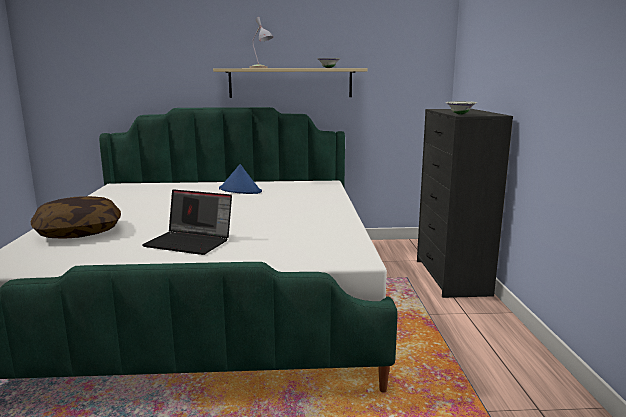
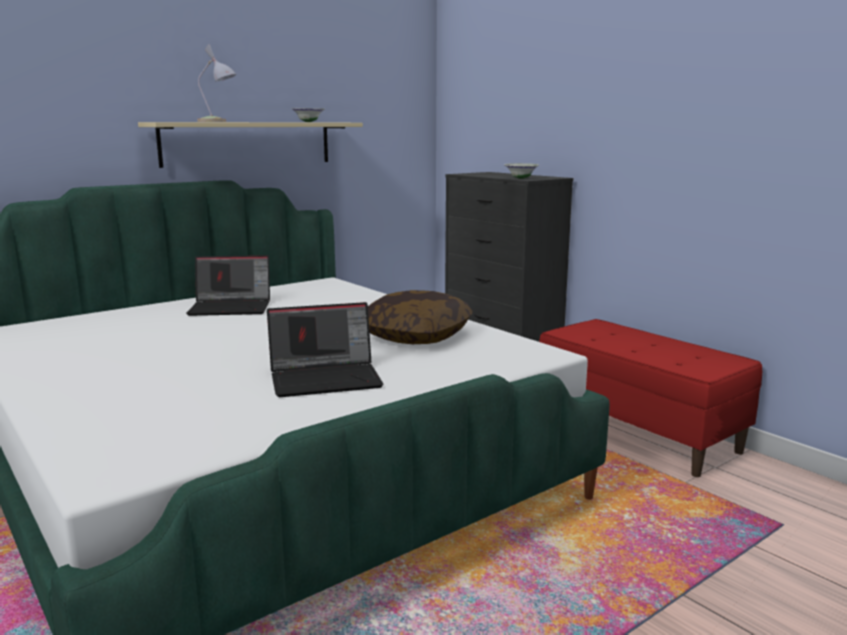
camera: 35 degrees left, 0 degrees up
pillow [31,196,121,239] -> pillow moved to [368,290,473,344]
blue hat [219,164,262,194] -> laptop [186,255,270,316]
none -> red bench [539,319,762,477]

